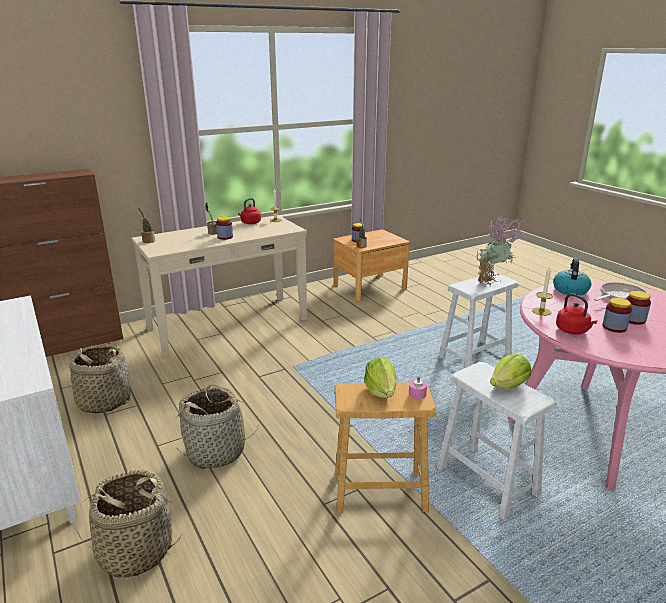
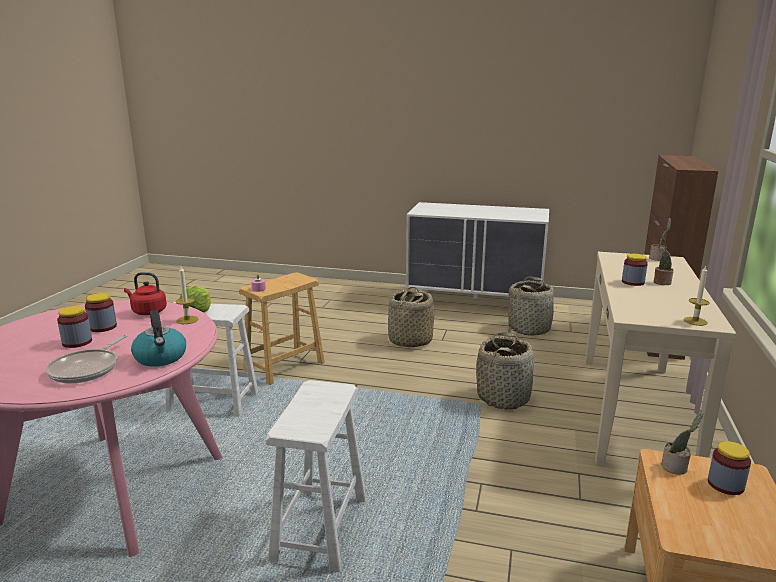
camera: 135 degrees right, 5 degrees down
basket [75,469,181,578] -> basket moved to [476,332,534,410]
red kettle [238,198,261,224] -> none
lettuce [364,357,396,398] -> none
potted plant [477,217,523,285] -> none

